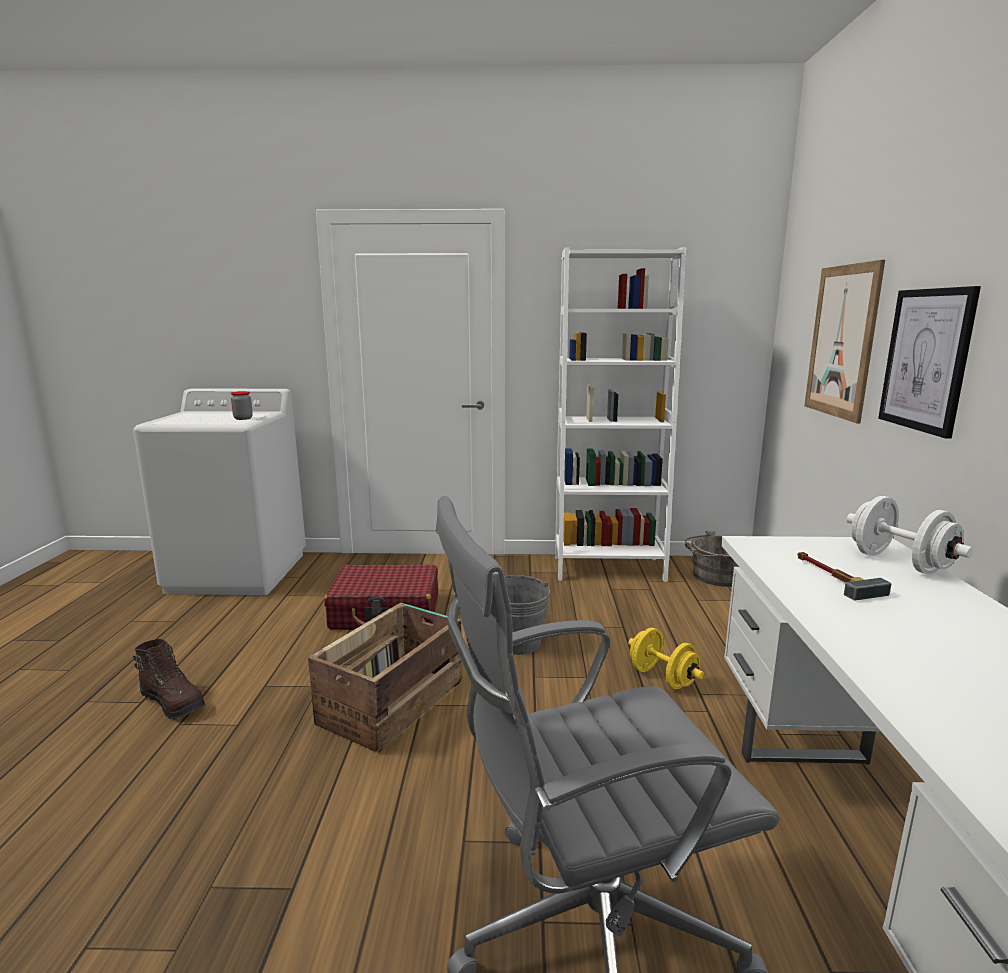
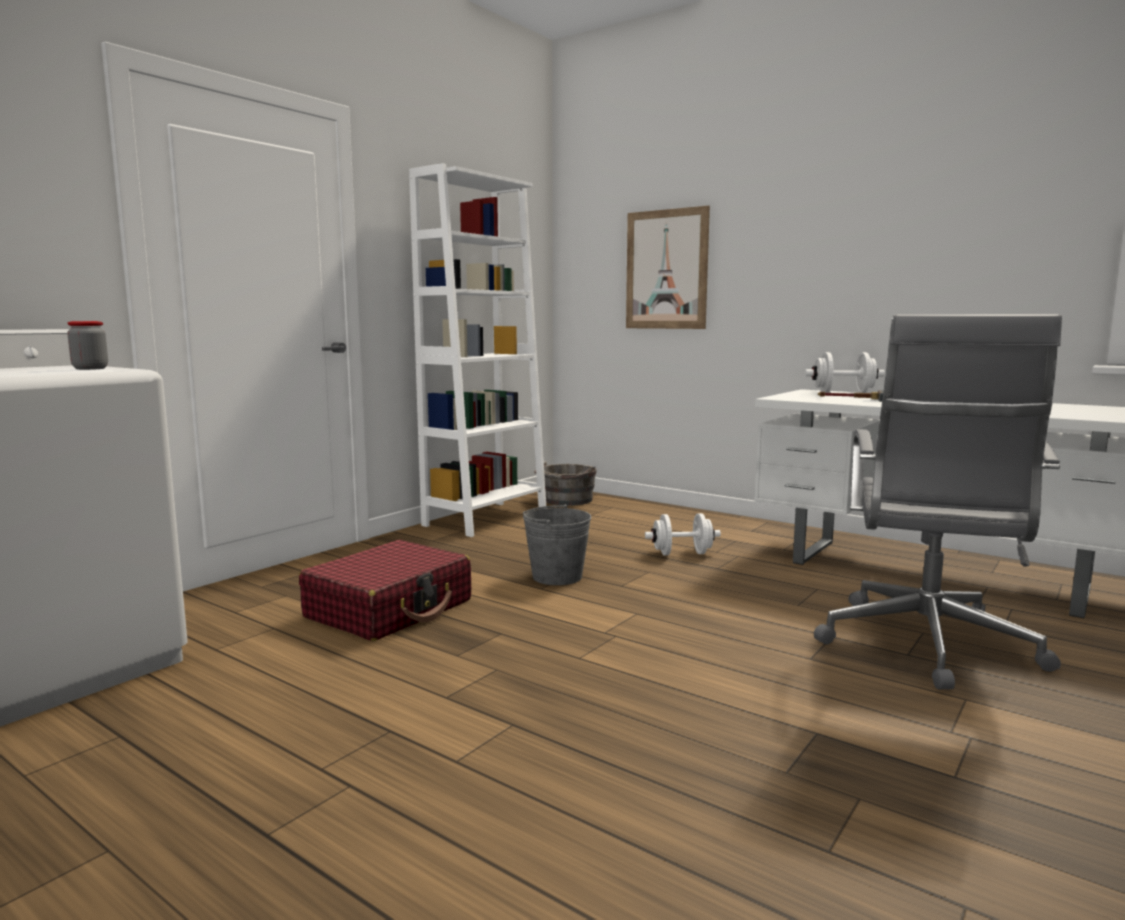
camera: 55 degrees left, 5 degrees down
brown boot [133,639,205,720] -> none
crate [308,602,462,753] -> none
yellow dumbbell [628,628,704,689] -> white dumbbell [645,513,721,555]
picture [878,286,981,439] -> none

